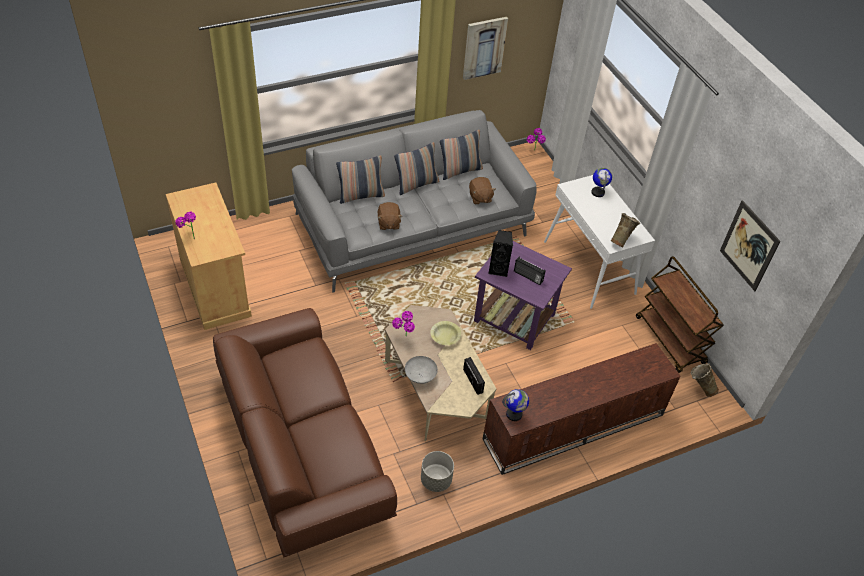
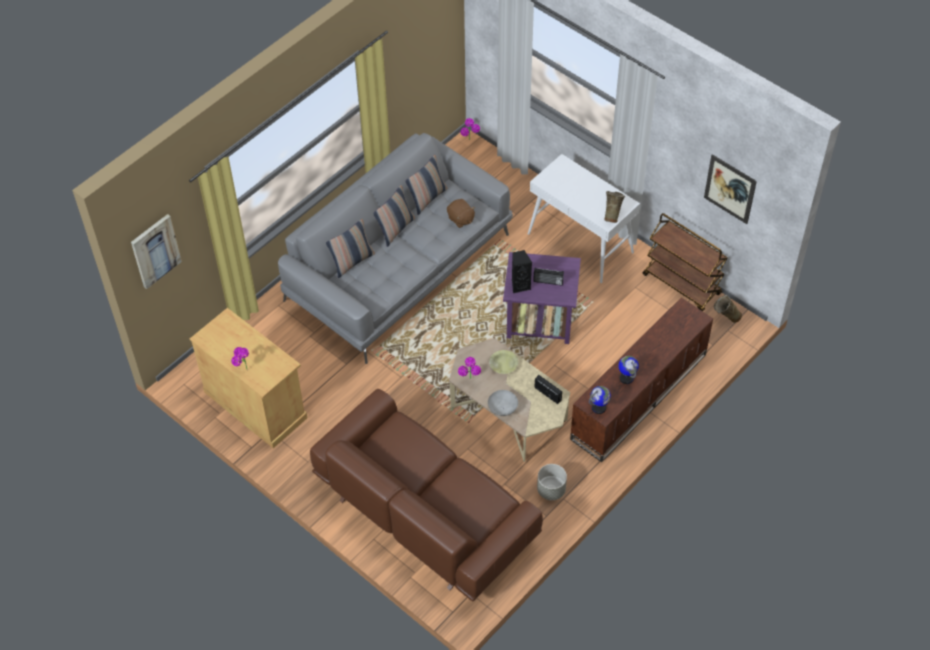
camera: 20 degrees left, 5 degrees up
brown plush toy [378,202,403,230] -> none
picture [463,17,508,80] -> picture moved to [131,214,182,289]
globe [591,168,612,197] -> globe moved to [618,356,639,384]

